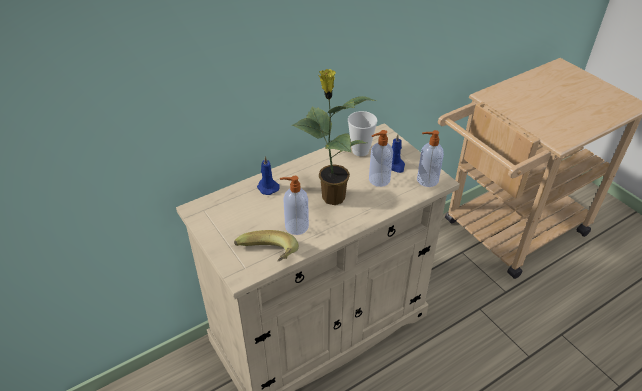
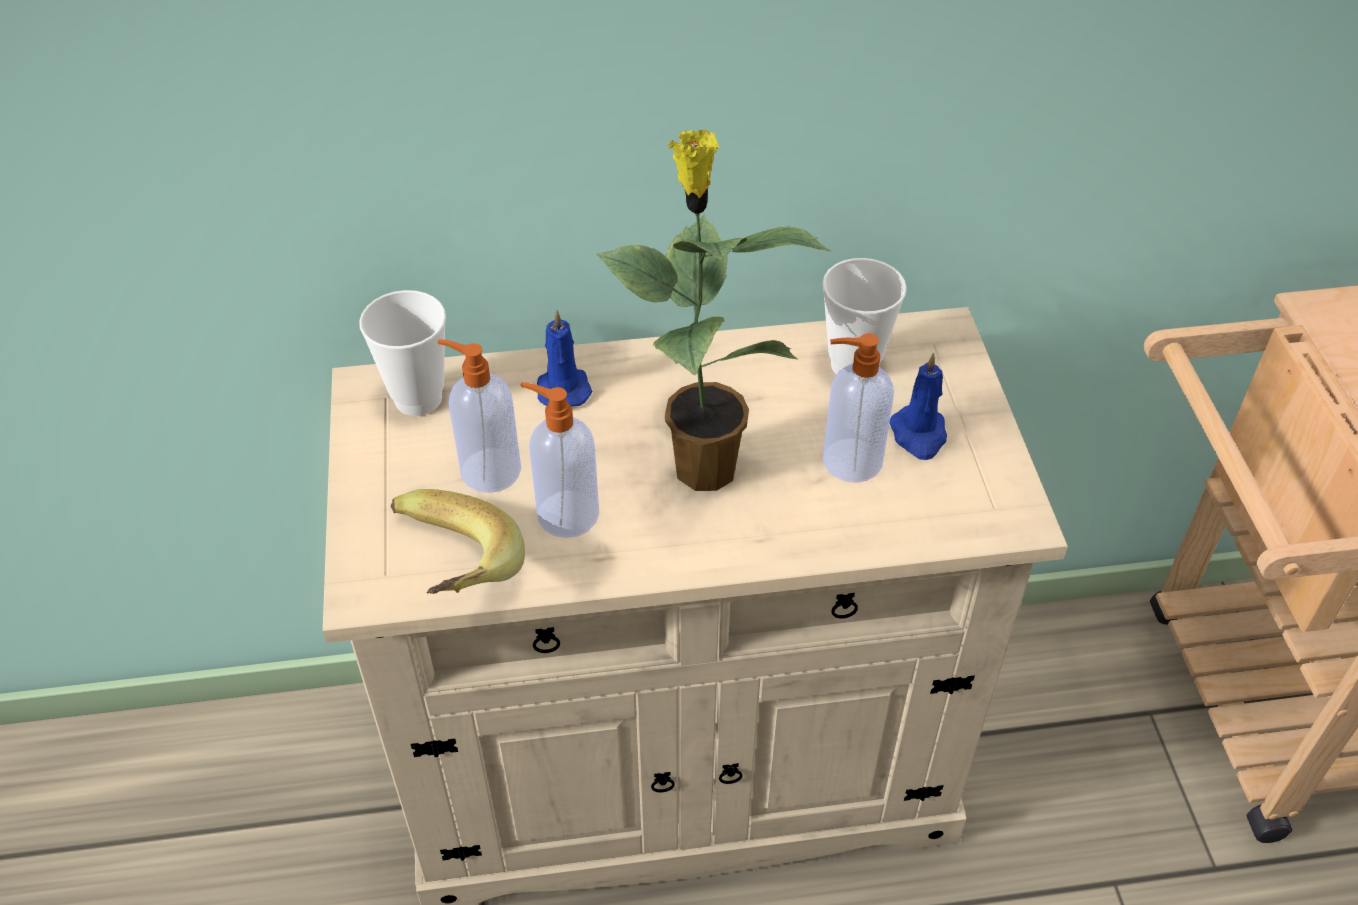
camera: 25 degrees right, 5 degrees up
soap dispenser [417,130,444,187] -> soap dispenser moved to [437,339,521,493]
none -> cup [359,290,446,416]

